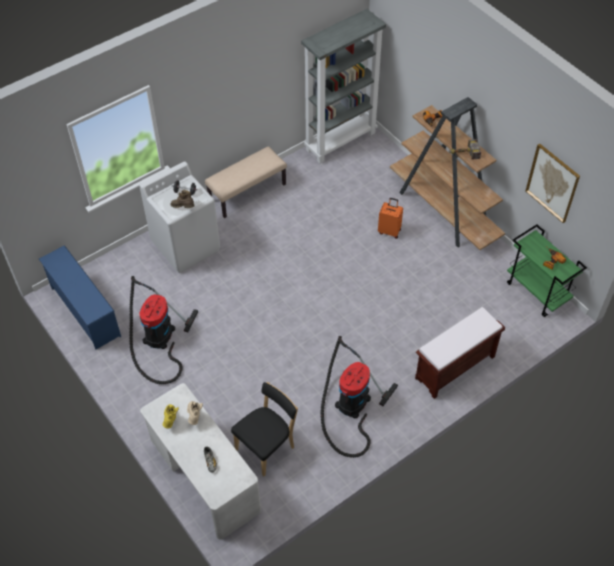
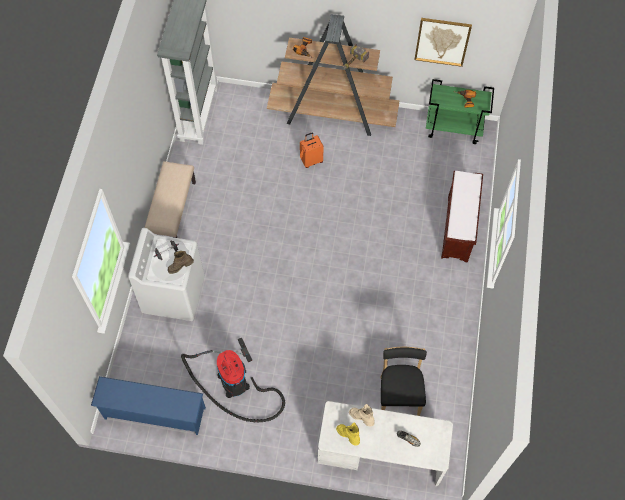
camera: 45 degrees left, 10 degrees up
vacuum cleaner [321,336,398,458] -> none

